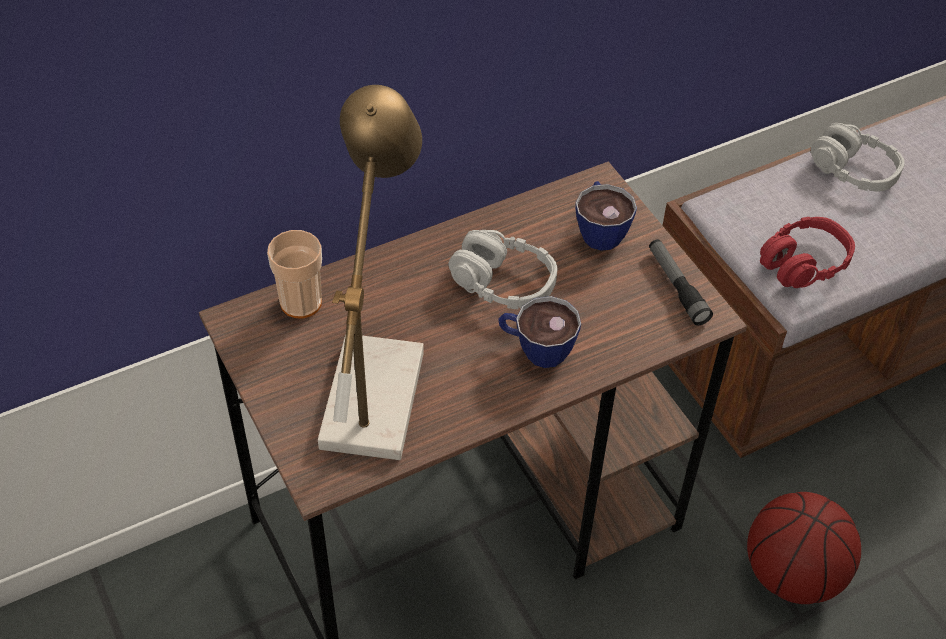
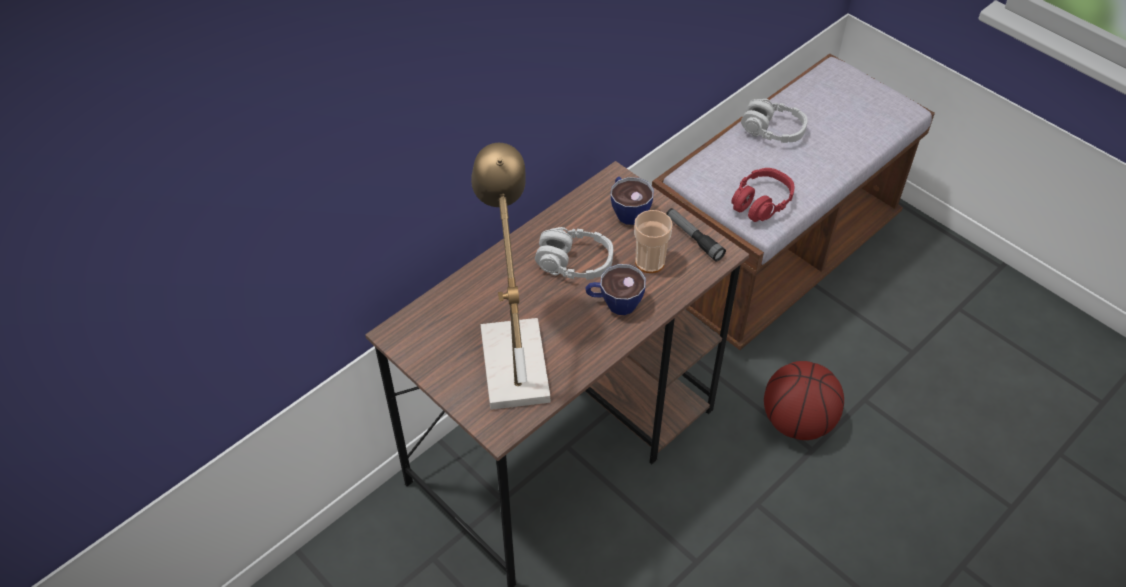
camera: 15 degrees left, 0 degrees up
cup [267,230,322,318] -> cup moved to [634,210,673,273]

